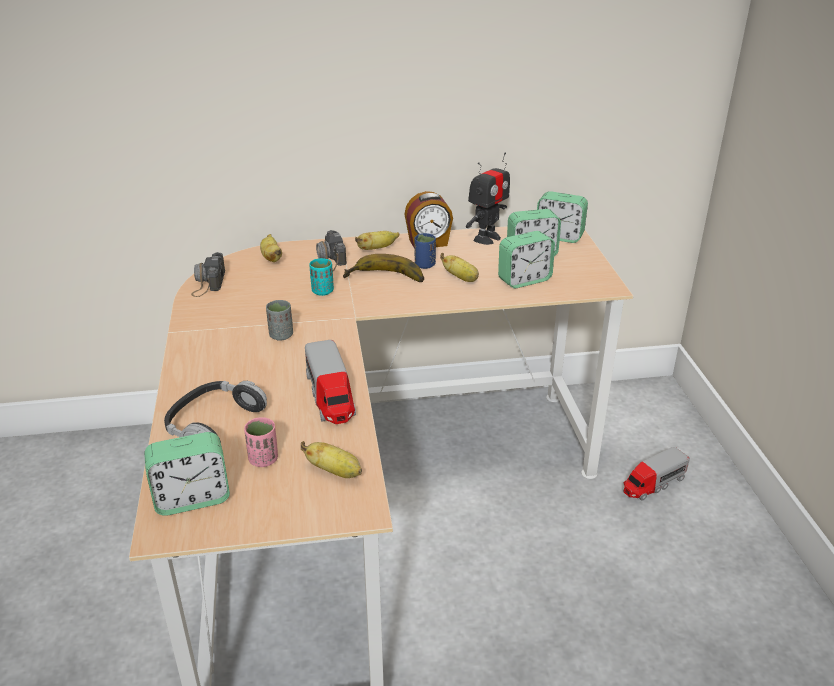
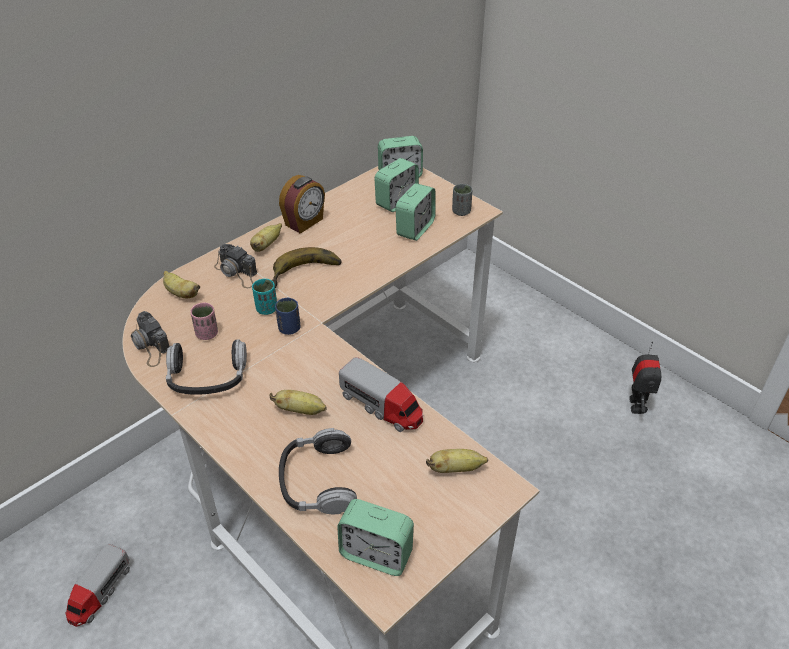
camera: 35 degrees left, 10 degrees up
alarm clock [144,432,230,516] -> alarm clock turned 75 degrees clockwise [337,499,414,576]
pink cup [244,417,278,467] -> pink cup moved to [190,303,218,340]
grey cup [266,300,293,341] -> grey cup moved to [452,184,473,216]
blue cup [414,233,436,269] -> blue cup moved to [275,298,300,335]
banana [440,253,479,282] -> banana moved to [270,390,327,415]
toy robot [466,153,510,245] -> toy robot moved to [629,342,662,414]
toy truck [623,447,690,500] -> toy truck moved to [65,544,130,627]
none -> headphones [166,339,247,395]

